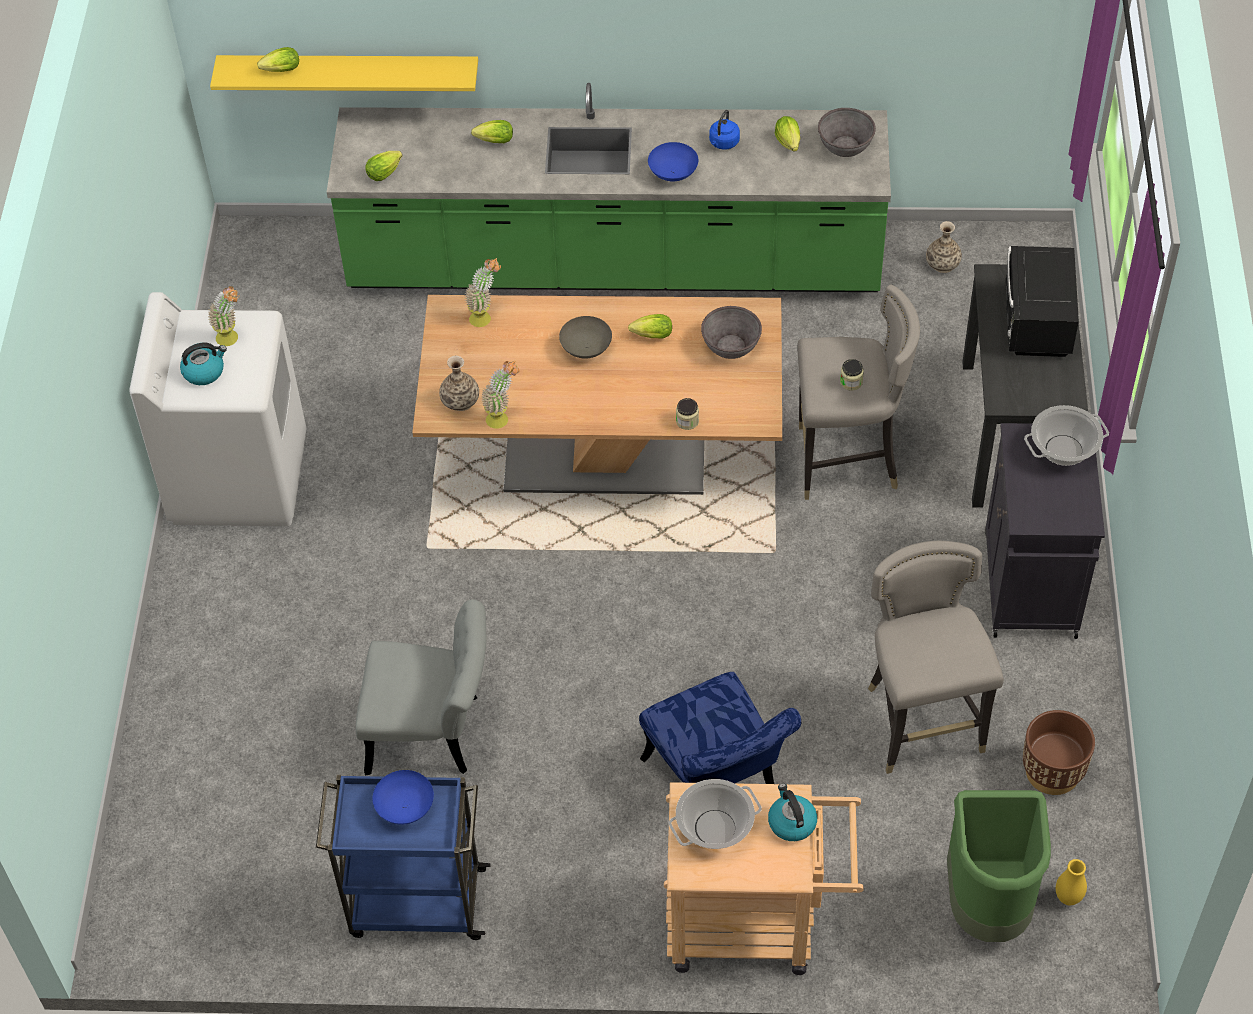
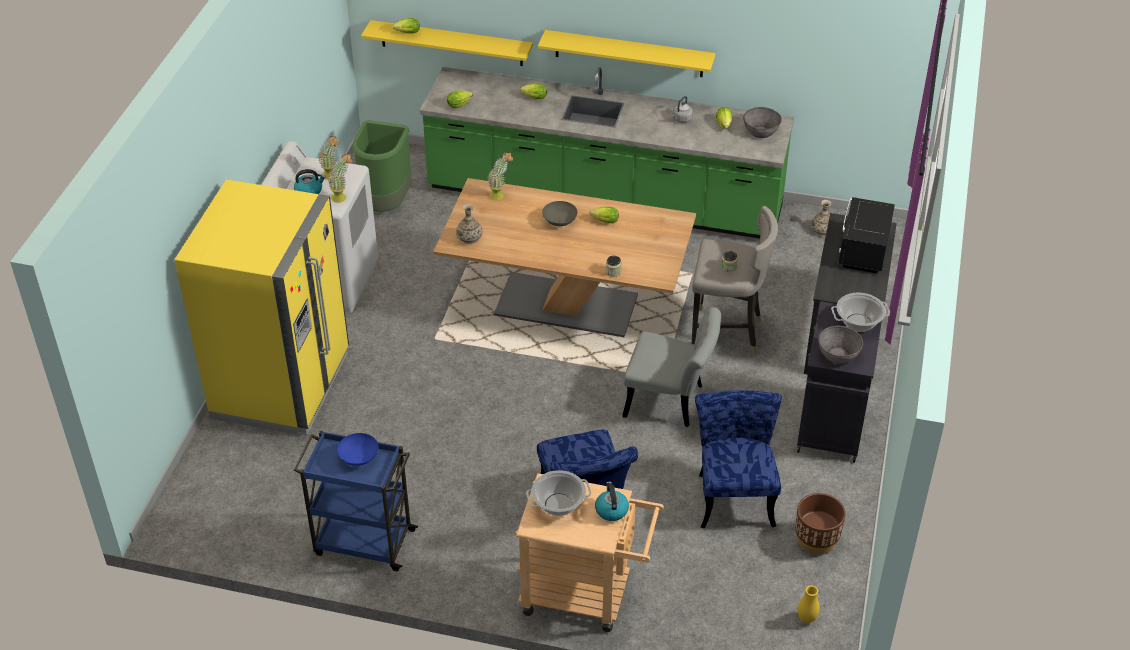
camera: 10 degrees right, 10 degrees down
grey chair [356,599,487,776] -> grey chair moved to [623,307,721,427]
potted plant [482,361,520,429] -> potted plant moved to [328,154,352,203]
blue bowl [648,142,699,181] -> none
grey bowl [701,306,762,359] -> grey bowl moved to [818,326,863,364]
blue kettle [709,110,740,150] -> grey kettle [672,96,693,123]
grey stool [868,540,1004,774] -> blue chair [695,390,782,528]
green trash can [947,790,1051,942] -> green trash can moved to [352,120,412,212]
none -> yellow fridge [174,180,349,435]
none -> yellow shelf [538,30,716,77]

